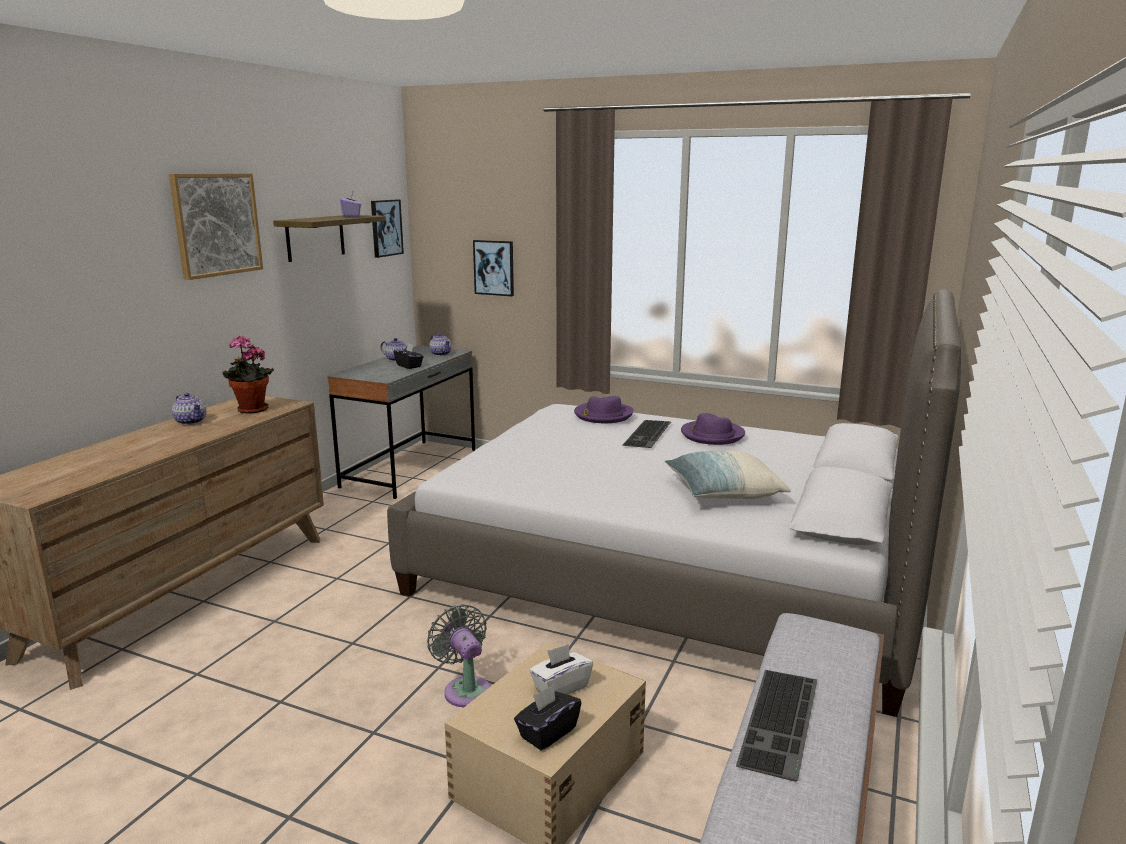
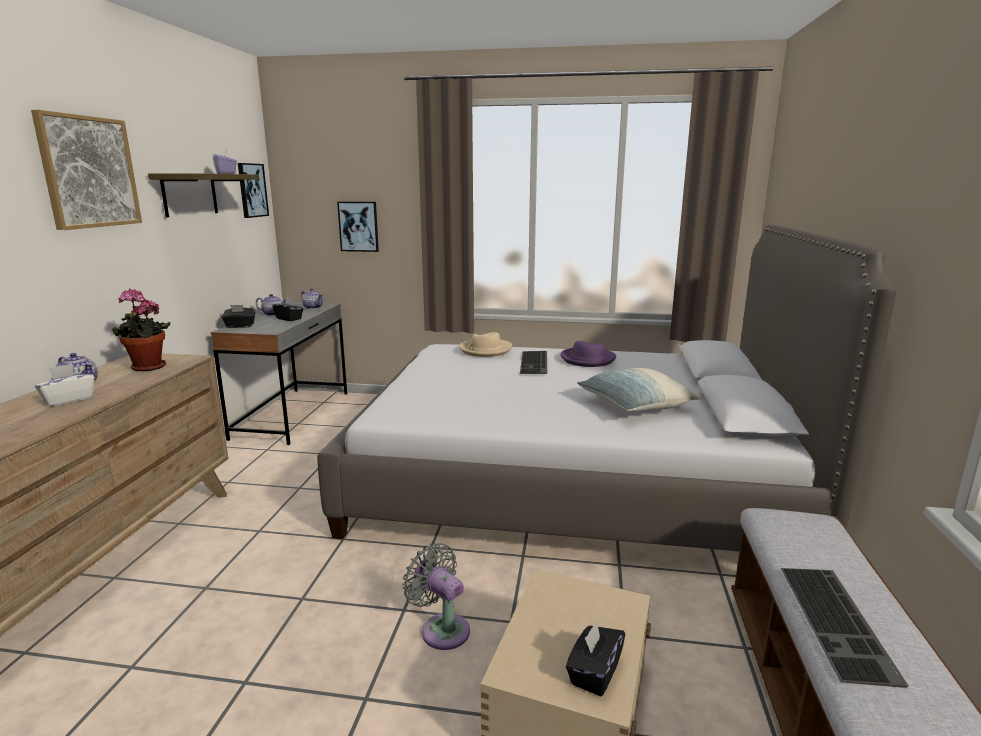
camera: 15 degrees left, 0 degrees up
white tissue box [530,644,593,695] -> white tissue box moved to [35,363,95,407]
purple hat [574,396,634,423] -> beige hat [459,332,512,357]
none -> black tissue box [222,305,255,328]

